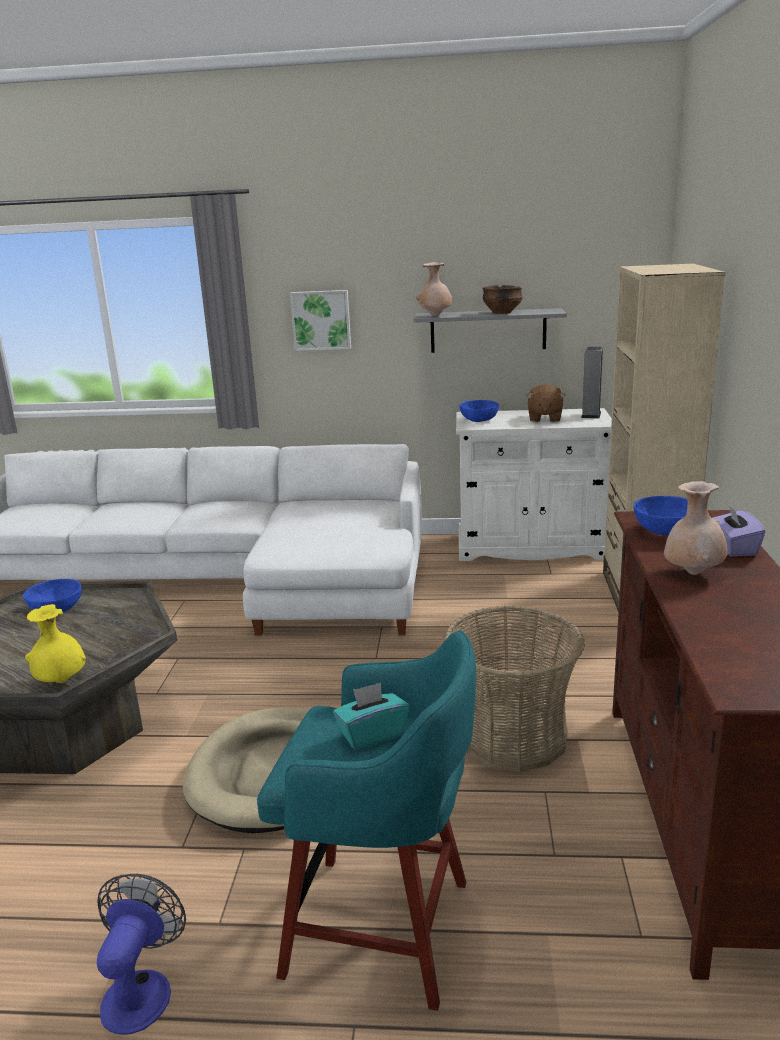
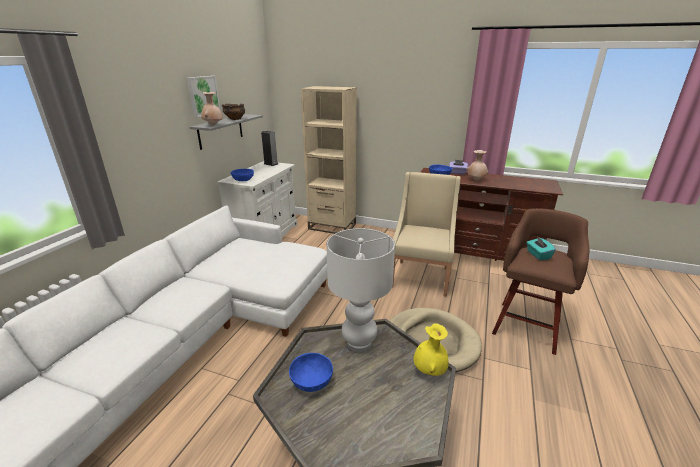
camera: 75 degrees left, 5 degrees up
fan [97,874,186,1035] -> none
turquoise stool [257,631,476,1011] -> brown stool [492,208,589,355]
picture [290,290,351,351] -> picture moved to [187,76,220,117]
basket [444,606,585,772] -> beige armchair [392,172,461,297]
brown plush toy [526,384,565,422] -> none
none -> white table lamp [327,228,395,352]

